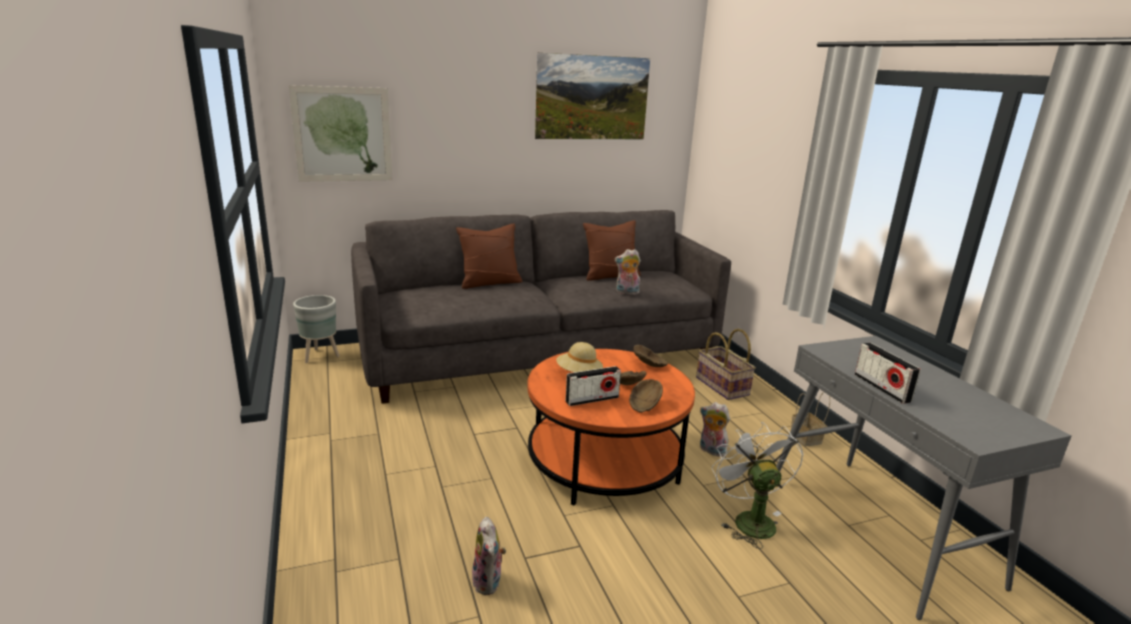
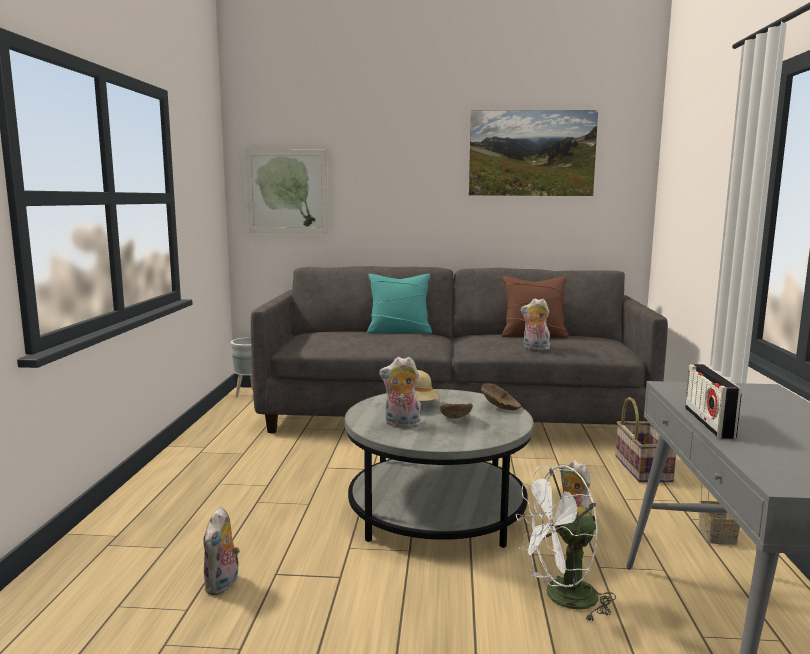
camera: 25 degrees right, 10 degrees down
brown pillow [456,224,522,289] -> turquoise pillow [367,274,432,334]
orange coffee table [527,349,695,506] -> grey coffee table [345,389,534,548]
radio [566,366,621,406] -> plush toy [379,357,421,428]
brown bowl [629,379,663,413] -> none
white fan [711,422,804,549] -> white fan turned 120 degrees counterclockwise [516,465,616,622]

